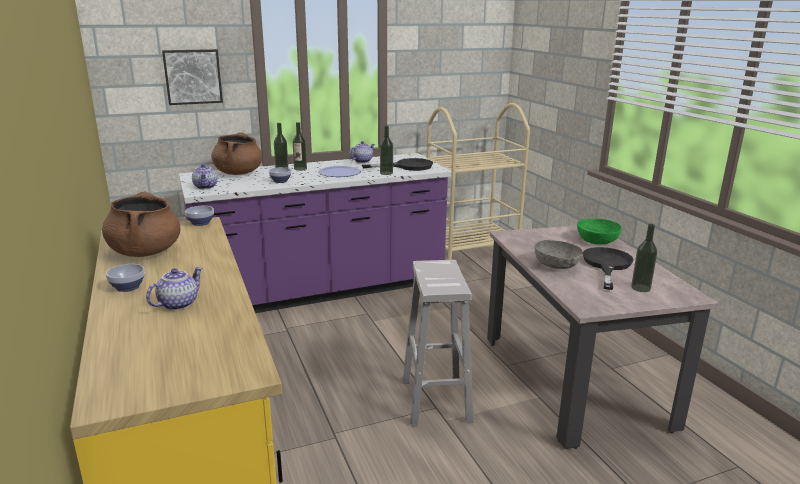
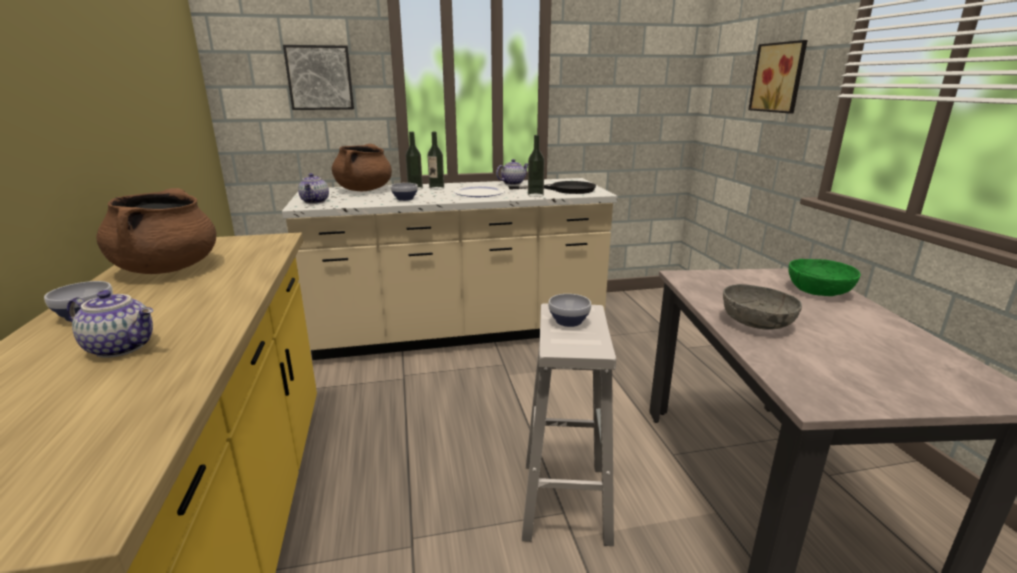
camera: 10 degrees right, 0 degrees up
teapot [146,267,203,310] -> teapot turned 60 degrees clockwise [67,290,153,358]
purple counter [179,153,451,313] -> beige counter [282,178,617,360]
bowl [185,206,214,226] -> bowl moved to [548,294,591,327]
beige cart [426,103,530,260] -> none
black frying pan [583,247,634,290] -> none
bottle [631,224,657,292] -> none
none -> picture [748,40,808,114]

